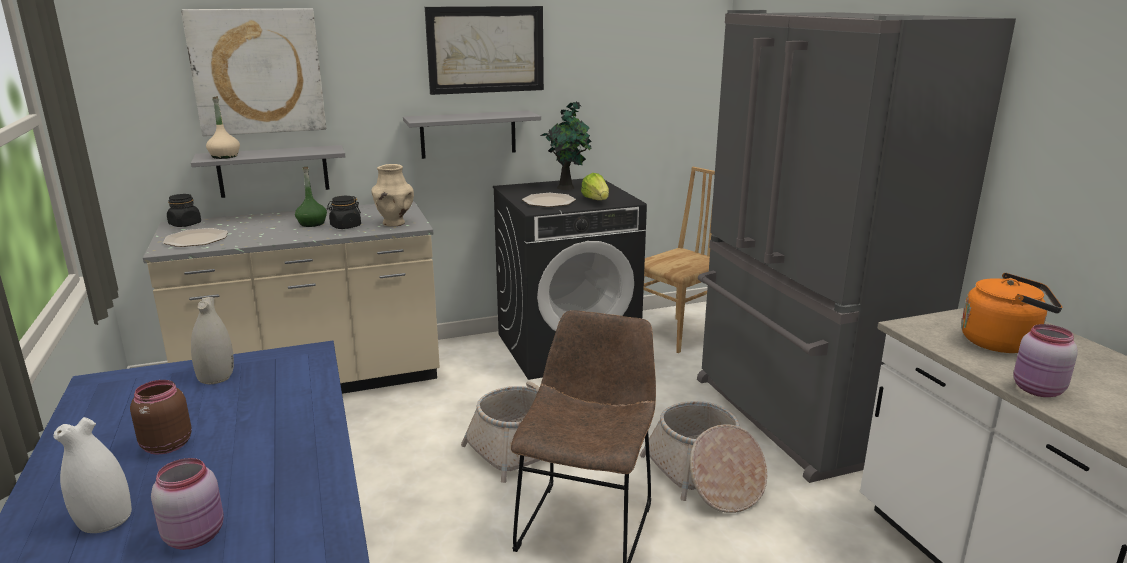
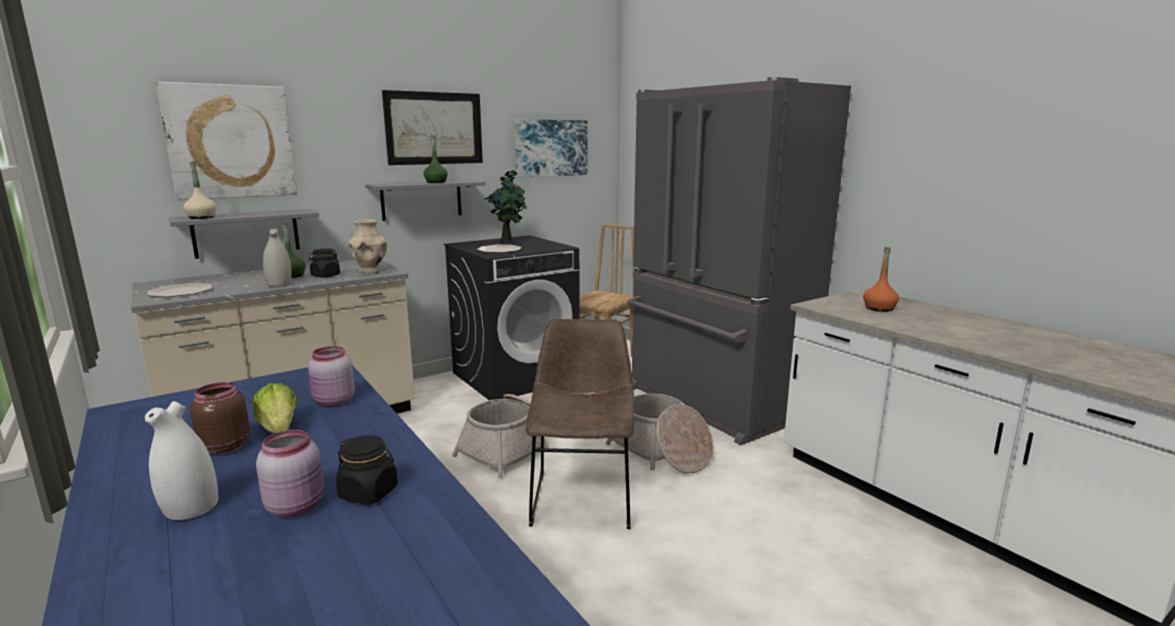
camera: 15 degrees left, 5 degrees down
black jar [167,194,201,227] -> black jar moved to [336,435,398,505]
white vase [191,297,234,384] -> white vase moved to [263,229,292,288]
lettuce [581,173,609,200] -> lettuce moved to [252,383,298,434]
orange kettle [961,273,1062,353] -> orange bottle [863,247,899,312]
pink jar [1013,324,1078,397] -> pink jar moved to [308,346,355,407]
none -> green bottle [423,135,448,183]
none -> picture [515,119,588,178]

